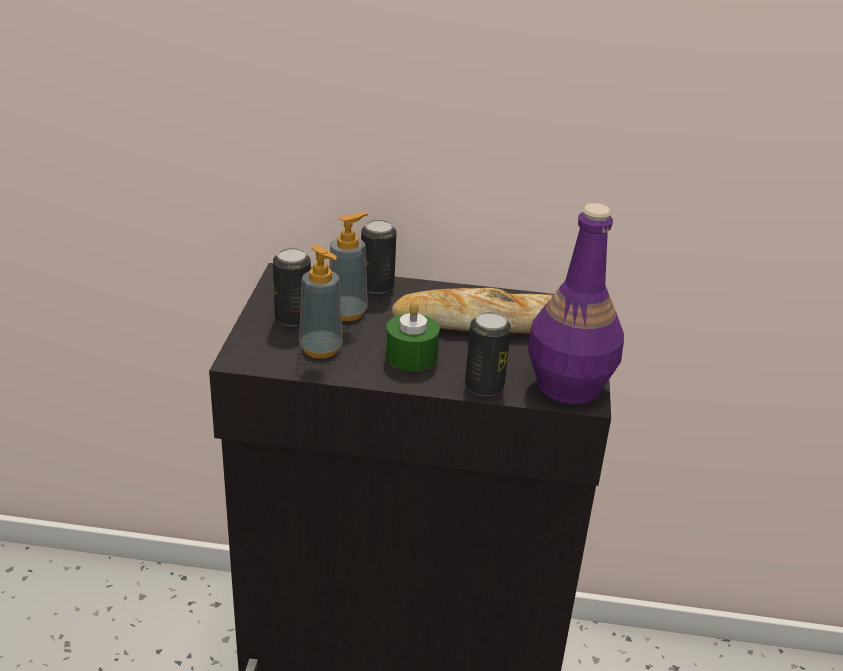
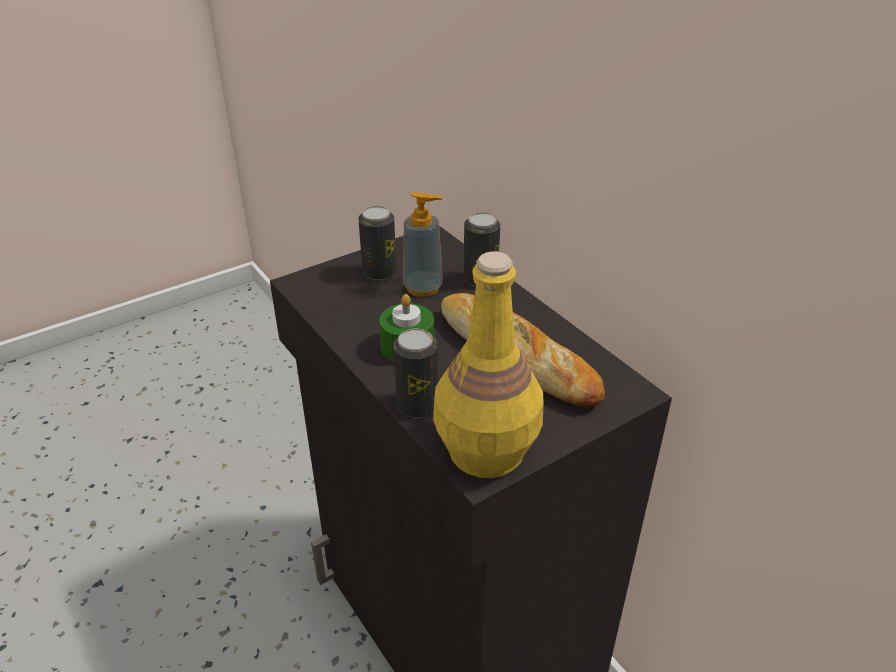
camera: 50 degrees right, 5 degrees up
soap dispenser [299,245,343,359] -> none
purple bottle [528,203,624,405] -> yellow bottle [433,251,544,478]

